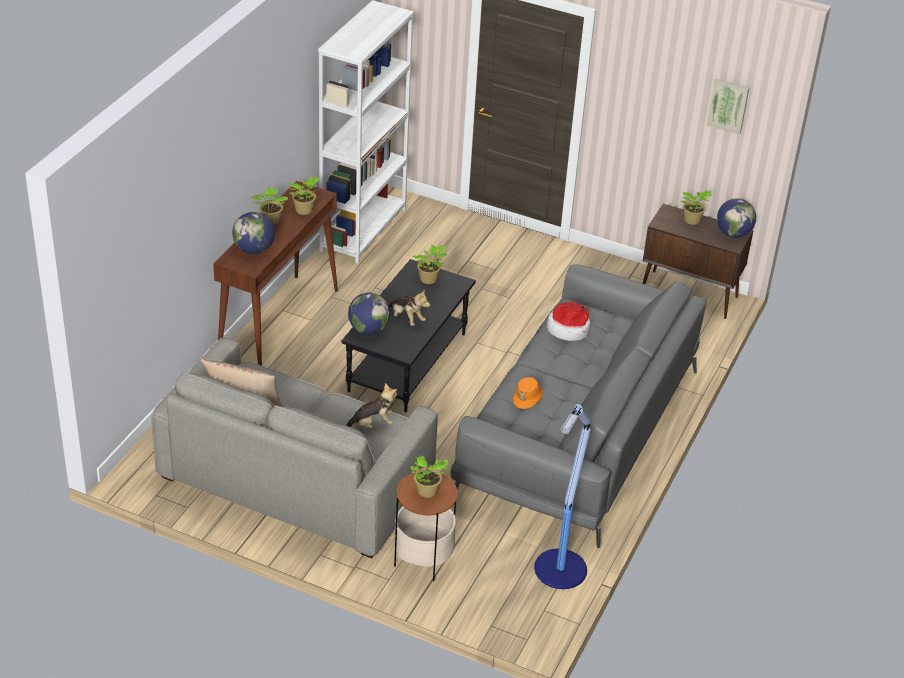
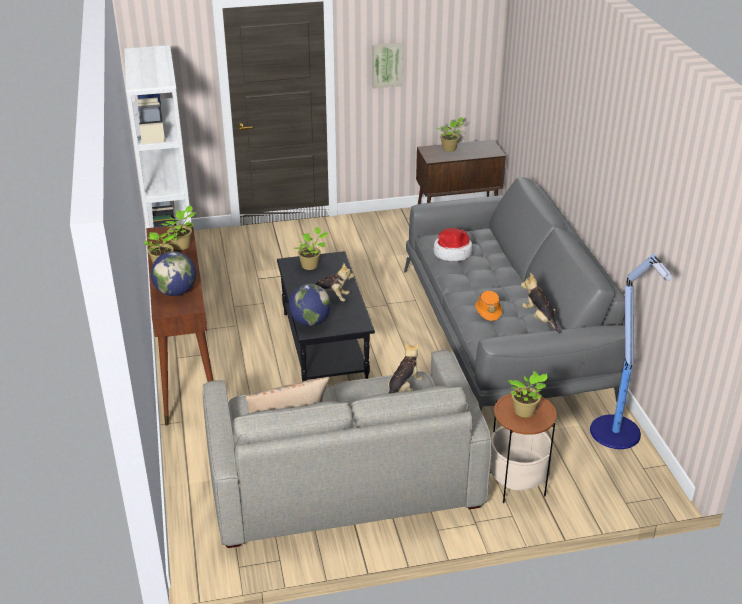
camera: 35 degrees left, 5 degrees down
picture [707,79,749,135] -> picture moved to [372,43,403,89]
globe [717,199,756,238] -> none
none -> plush toy [521,273,562,333]

